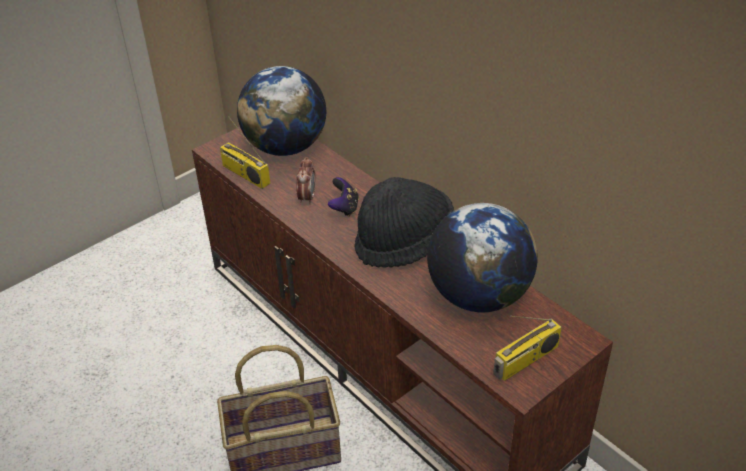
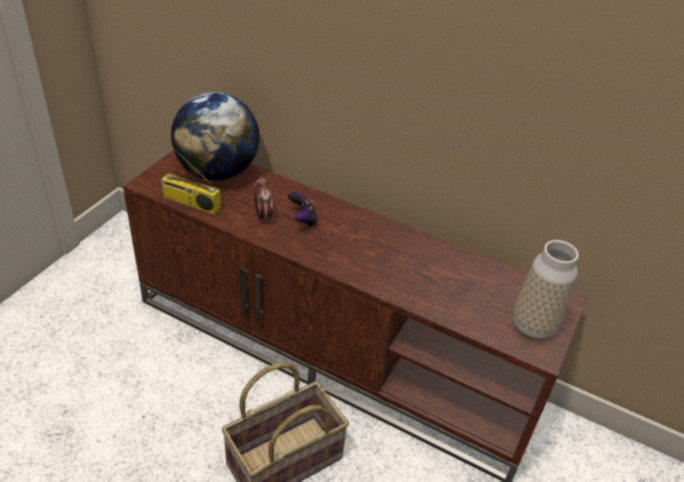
camera: 25 degrees left, 0 degrees up
black hat [354,177,454,268] -> none
globe [427,203,538,312] -> none
radio [493,315,562,381] -> vase [513,240,579,341]

